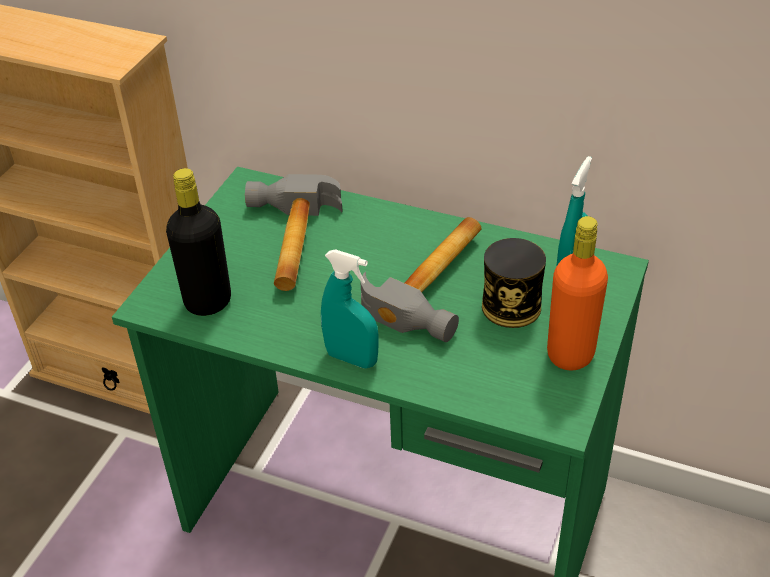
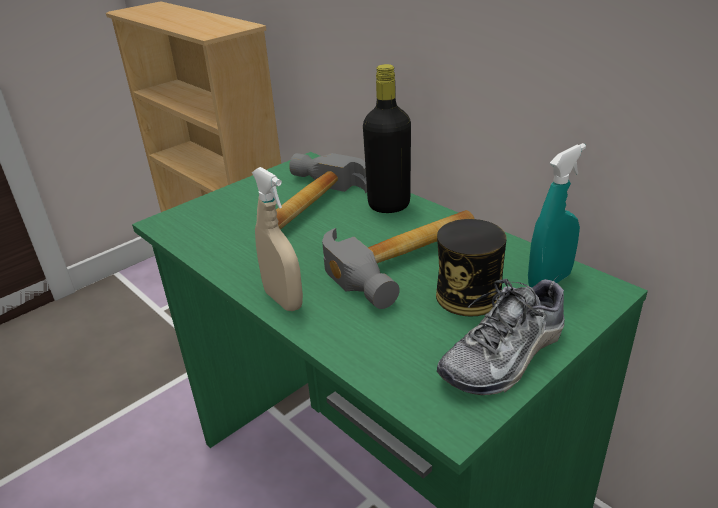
camera: 25 degrees right, 10 degrees down
black bottle [166,168,231,316] -> black bottle moved to [363,64,411,213]
turquoise spray bottle [321,249,379,368] -> beige spray bottle [252,167,303,311]
orange bottle [547,216,608,370] -> shoe [437,276,565,395]

